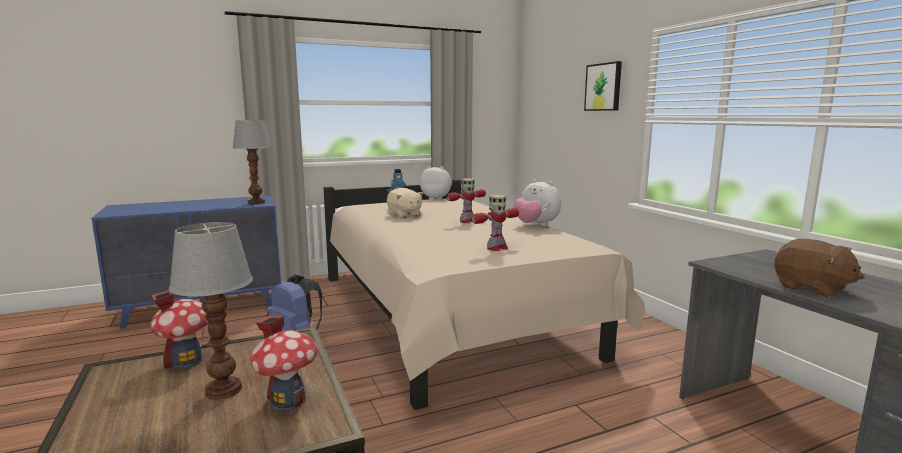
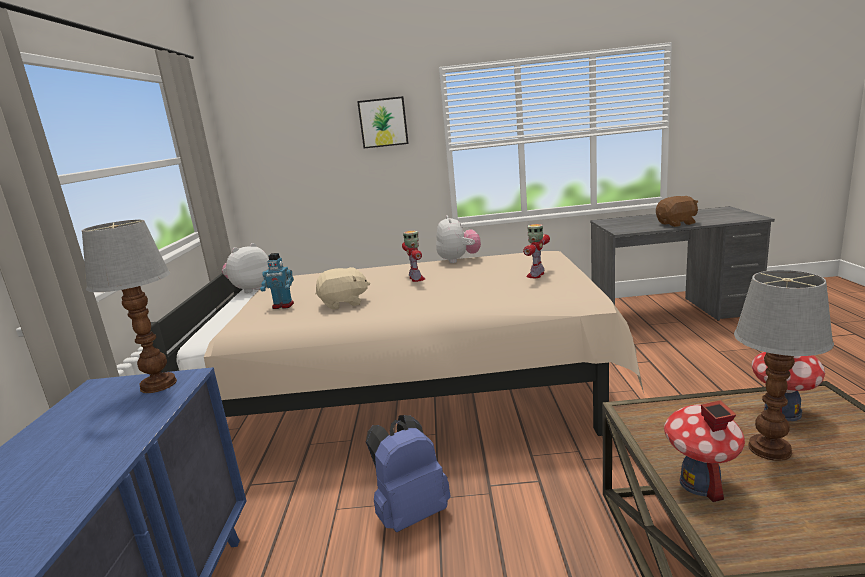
camera: 65 degrees left, 5 degrees up
toy robot [472,194,519,251] -> toy robot turned 135 degrees counterclockwise [523,224,550,278]
plush toy [513,179,561,226] -> plush toy turned 75 degrees counterclockwise [436,215,481,263]

